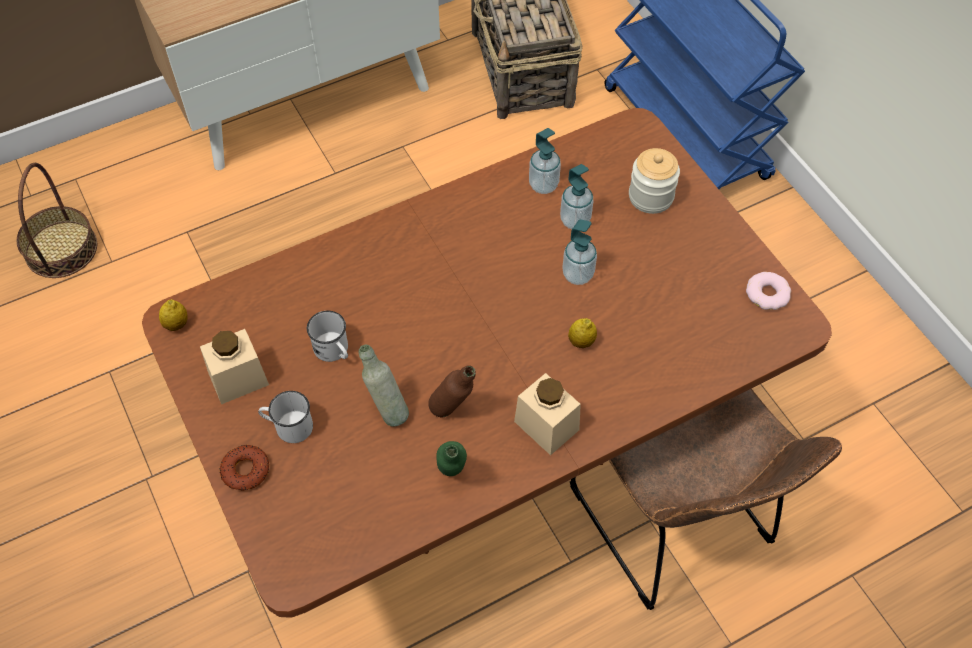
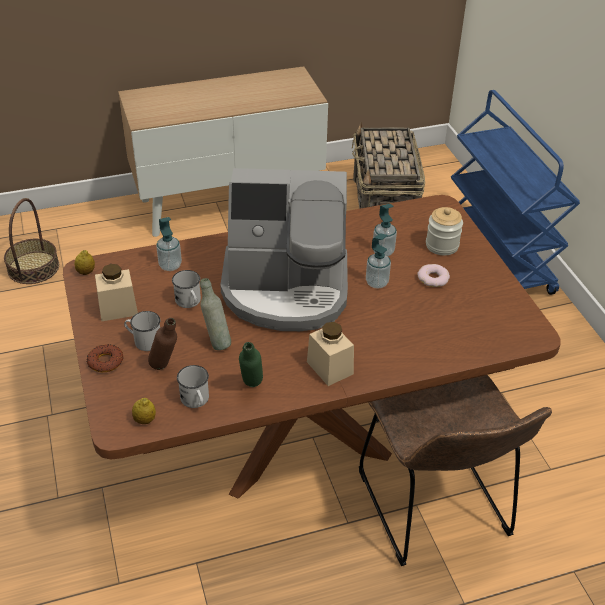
camera: 10 degrees right, 15 degrees down
brown bottle [428,366,476,417] -> brown bottle moved to [148,318,177,370]
soap dispenser [529,128,561,194] -> soap dispenser moved to [156,217,182,271]
lemon [568,318,597,348] -> lemon moved to [132,398,156,424]
donut [746,272,791,310] -> donut moved to [417,264,450,287]
none -> white mug [177,365,209,408]
none -> coffee machine [220,168,348,331]

